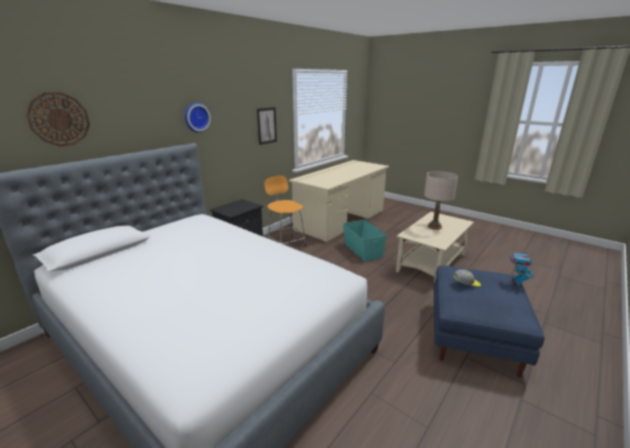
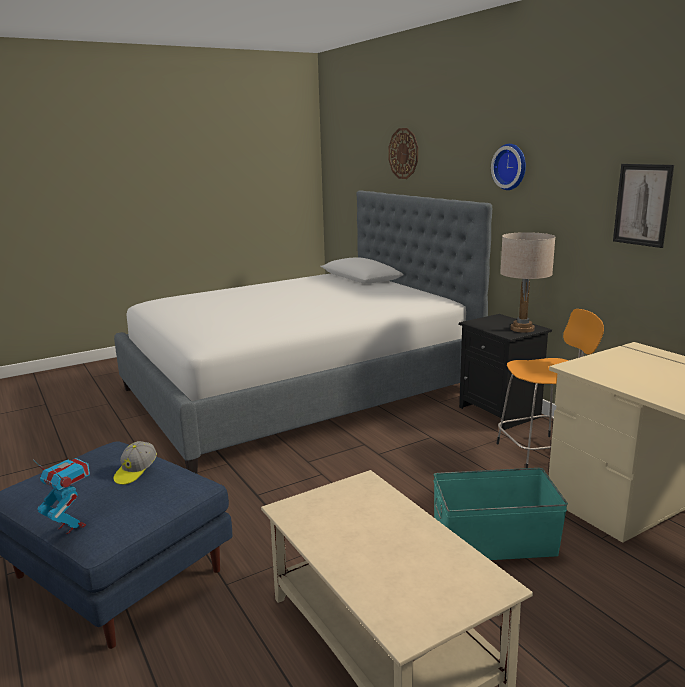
camera: 110 degrees right, 5 degrees down
beige table lamp [424,171,458,230] -> beige table lamp moved to [500,232,556,333]

